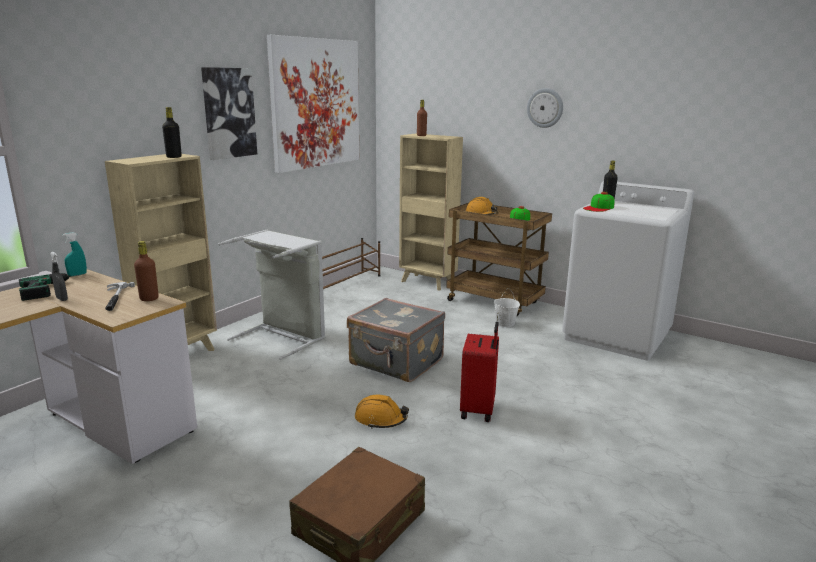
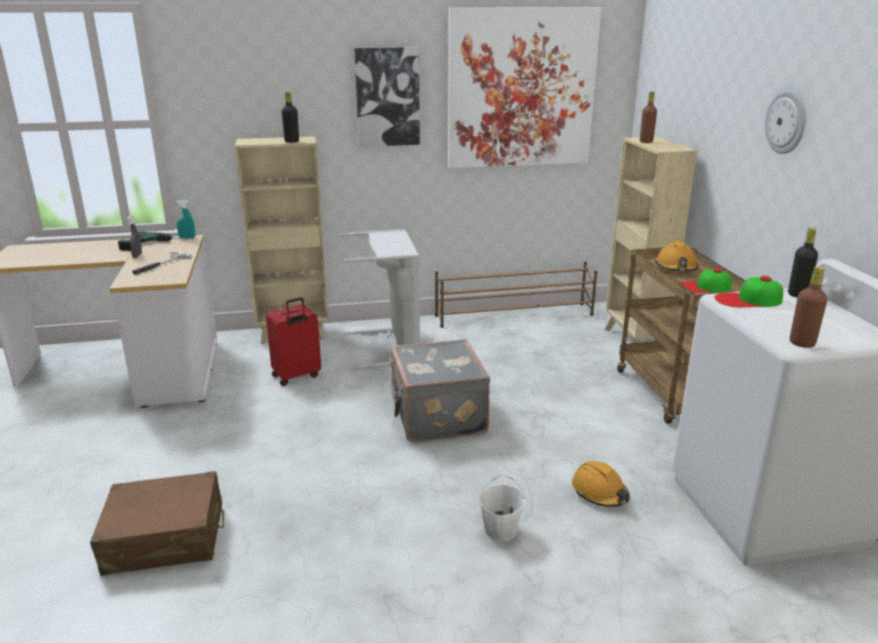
camera: 45 degrees right, 5 degrees up
brown bottle [134,241,159,301] -> brown bottle moved to [790,266,827,348]
orange hard hat [355,395,409,429] -> orange hard hat moved to [572,461,630,507]
red suitcase [460,322,499,422] -> red suitcase moved to [266,297,321,386]
white bucket [494,288,520,327] -> white bucket moved to [479,475,525,542]

